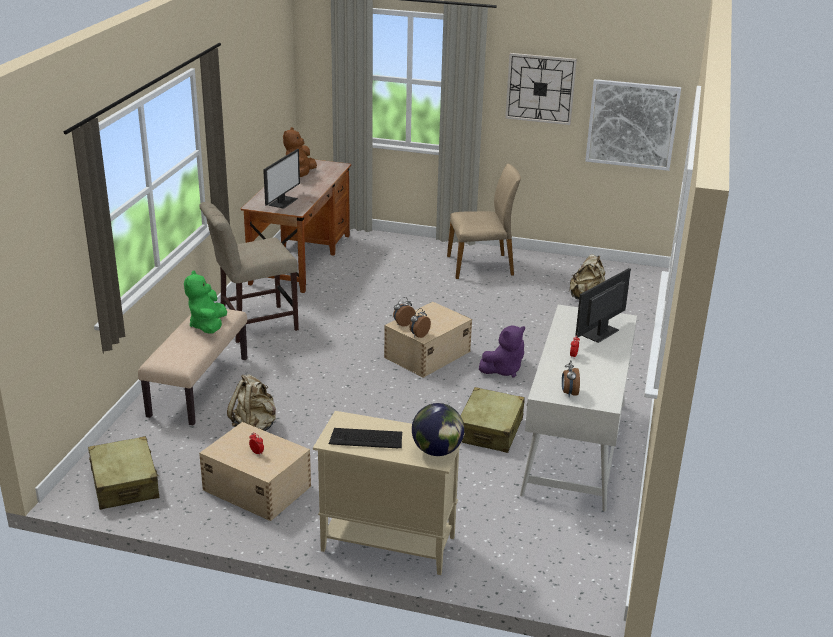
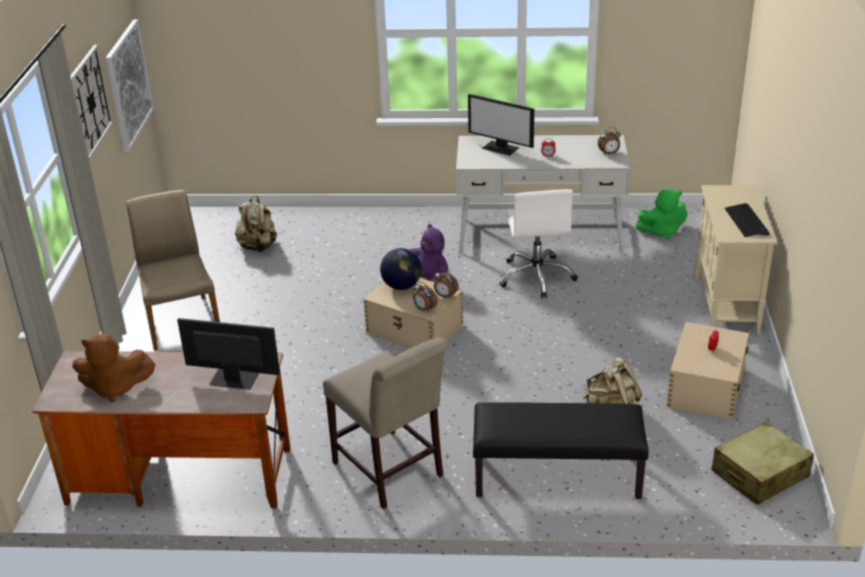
camera: 100 degrees left, 5 degrees up
beige bench [138,309,247,425] -> black bench [473,402,649,499]
green plush toy [184,270,227,334] -> green plush toy moved to [635,188,688,239]
globe [412,403,464,456] -> globe moved to [380,248,422,290]
beige suitcase [461,387,525,453] -> white office chair [500,189,578,298]

